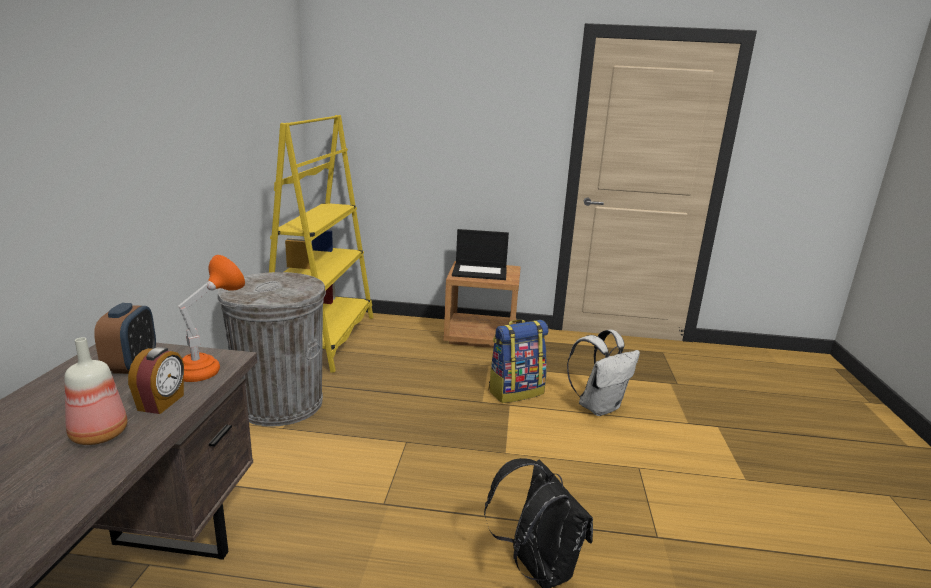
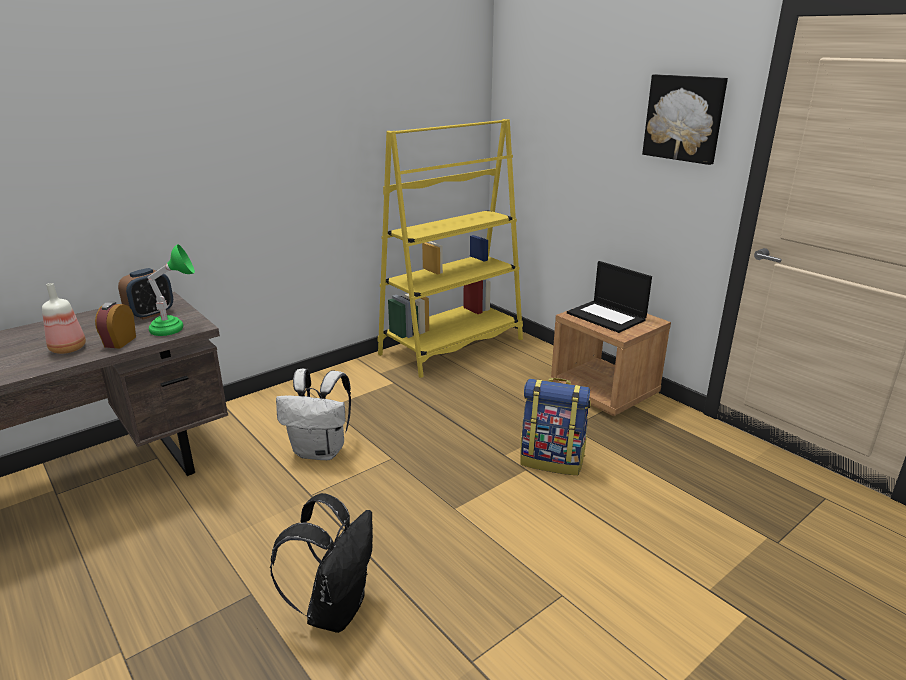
camera: 45 degrees right, 5 degrees up
alarm clock [128,347,184,414] -> alarm clock turned 135 degrees clockwise [95,302,136,349]
orange table lamp [178,255,245,382] -> green table lamp [148,244,195,336]
grey trash can [217,272,326,426] -> none
white backpack [567,330,640,416] -> white backpack moved to [276,369,351,460]
none -> picture [642,74,728,165]

